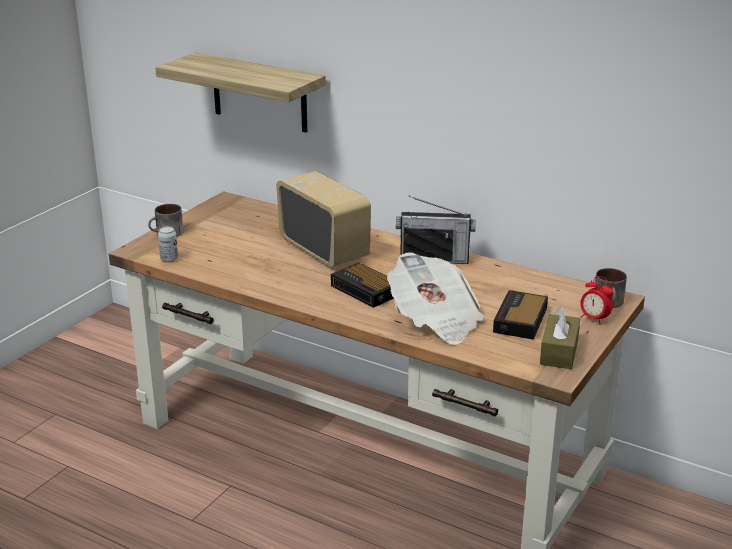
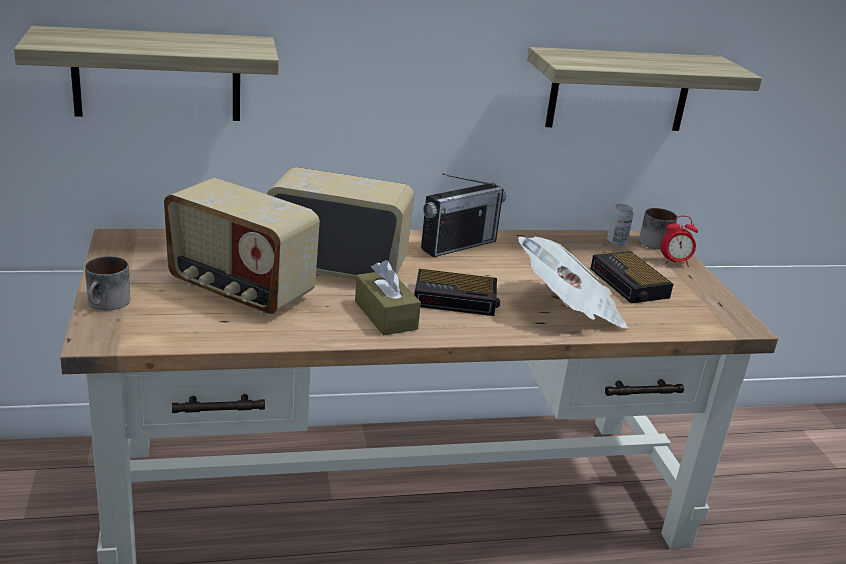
camera: 45 degrees left, 0 degrees up
can [158,226,178,262] -> can moved to [607,204,633,245]
brown tissue box [540,306,580,369] -> brown tissue box moved to [355,260,421,336]
none -> radio [164,178,320,315]
none -> shelf [527,47,762,131]

